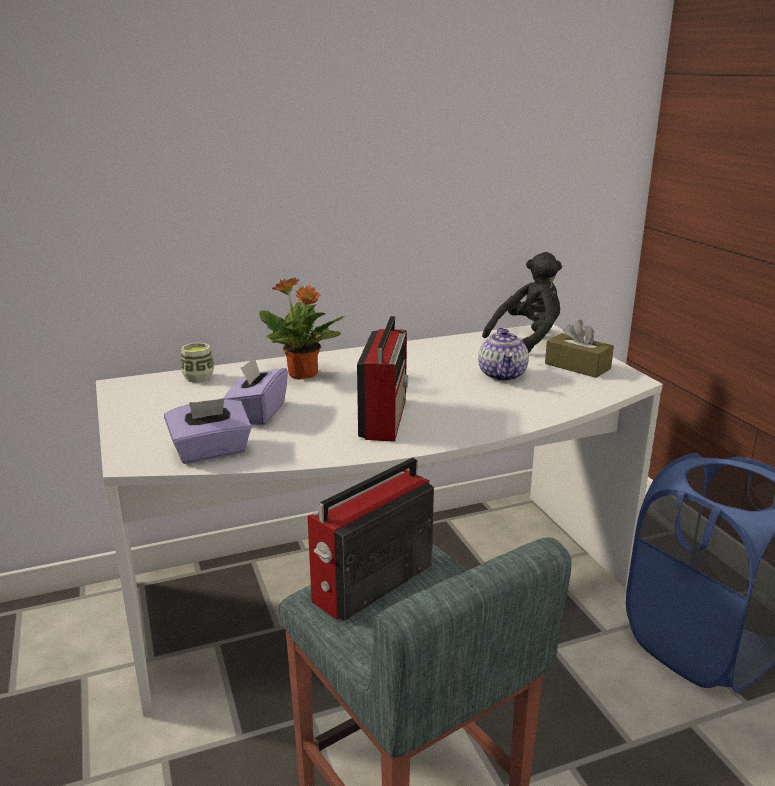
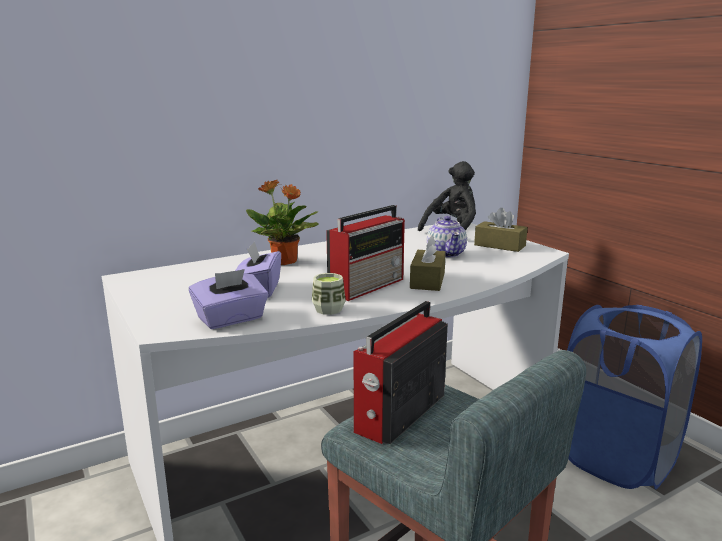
camera: 10 degrees left, 5 degrees down
cup [181,343,214,383] -> cup moved to [312,273,346,315]
radio [357,316,408,442] -> radio turned 45 degrees clockwise [326,205,405,301]
none -> brown tissue box [410,235,446,291]

